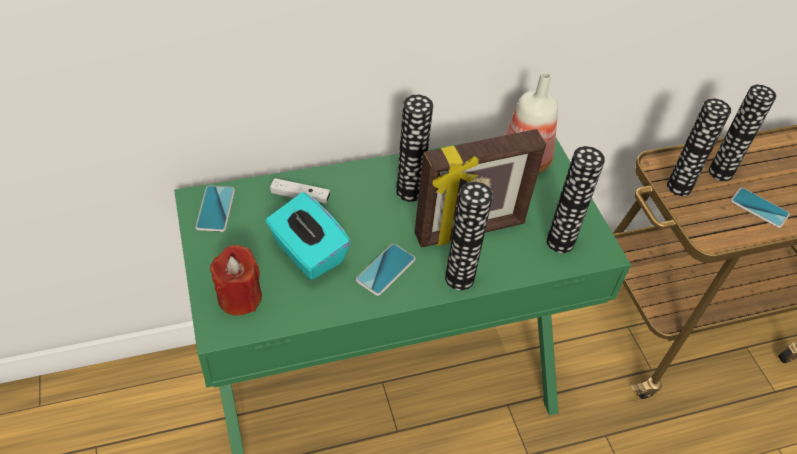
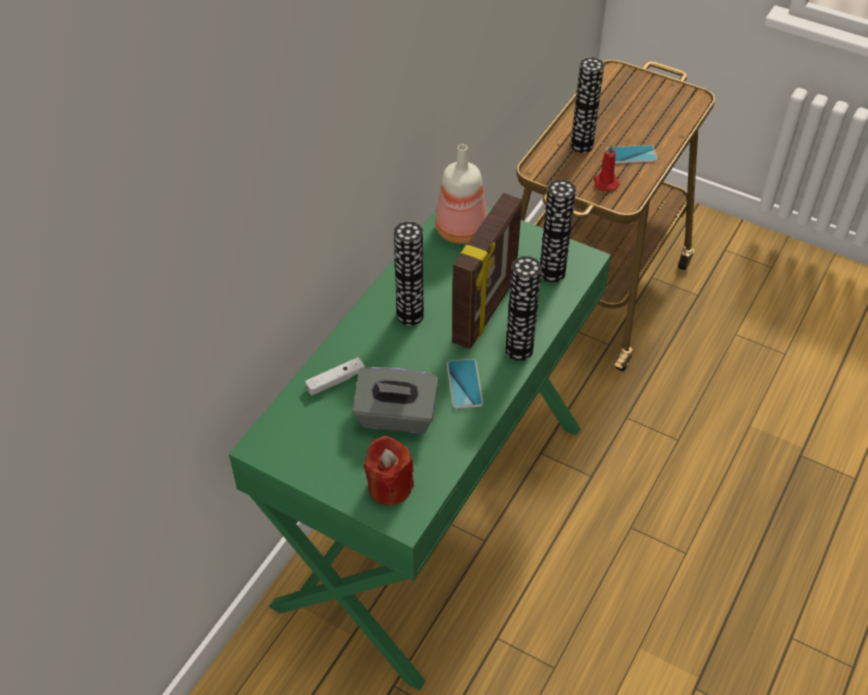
camera: 40 degrees left, 0 degrees up
phone [195,185,235,232] -> none
turquoise tissue box [265,192,351,280] -> grey tissue box [352,367,439,433]
vase [667,98,731,196] -> none
none -> red candle [594,144,620,191]

